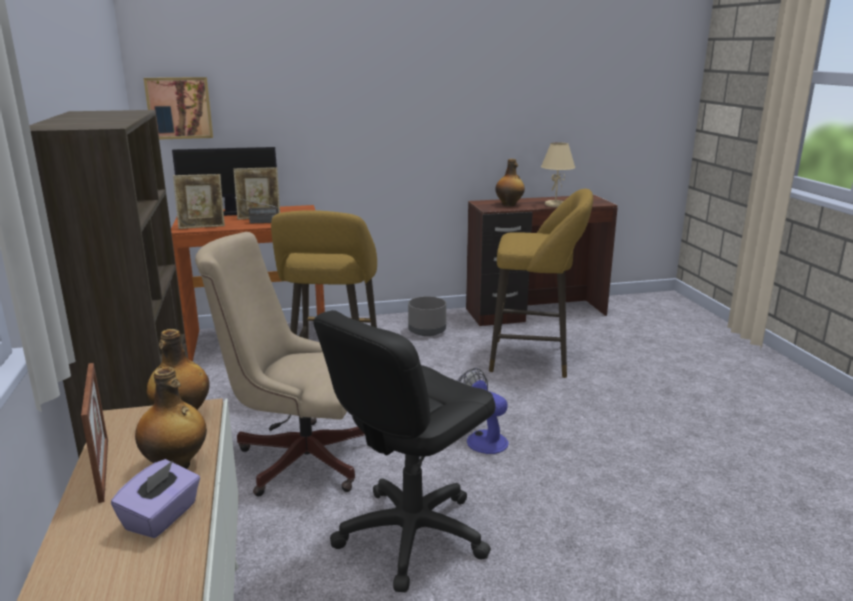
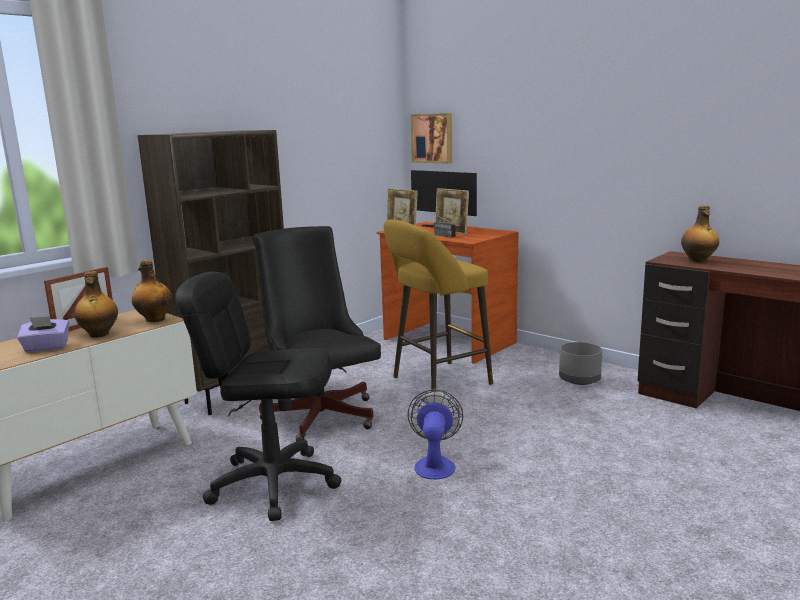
camera: 55 degrees right, 5 degrees down
beige office chair [195,232,365,497] -> black office chair [253,226,381,442]
yellow stool [489,189,593,378] -> none
beige table lamp [541,142,575,207] -> none

